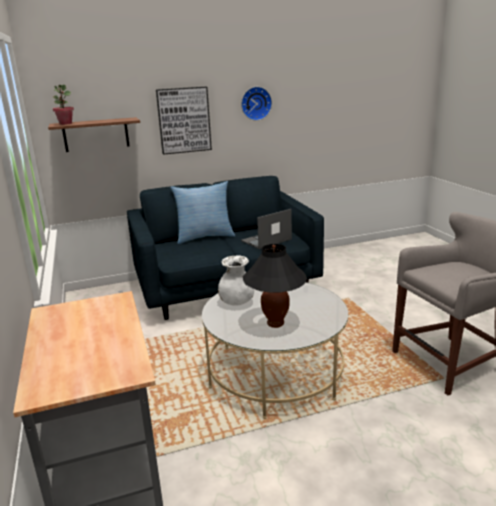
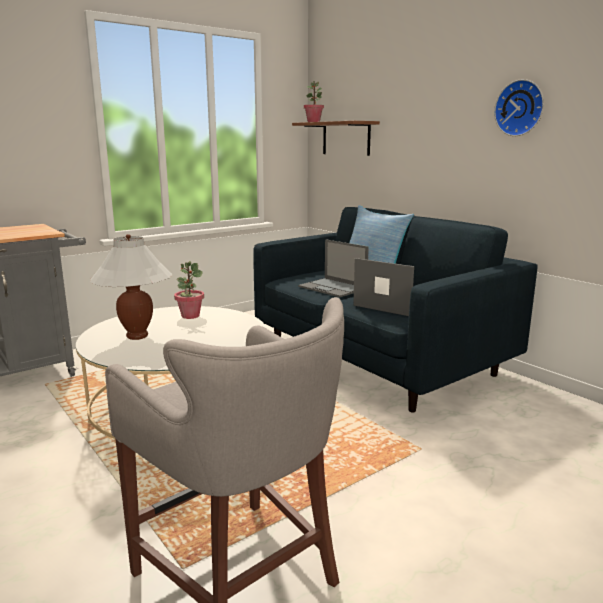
camera: 70 degrees right, 5 degrees down
picture [156,87,212,155] -> none
white vase [218,255,254,306] -> potted plant [174,261,204,319]
black table lamp [243,244,307,328] -> white table lamp [90,234,172,340]
none -> laptop [298,240,369,297]

